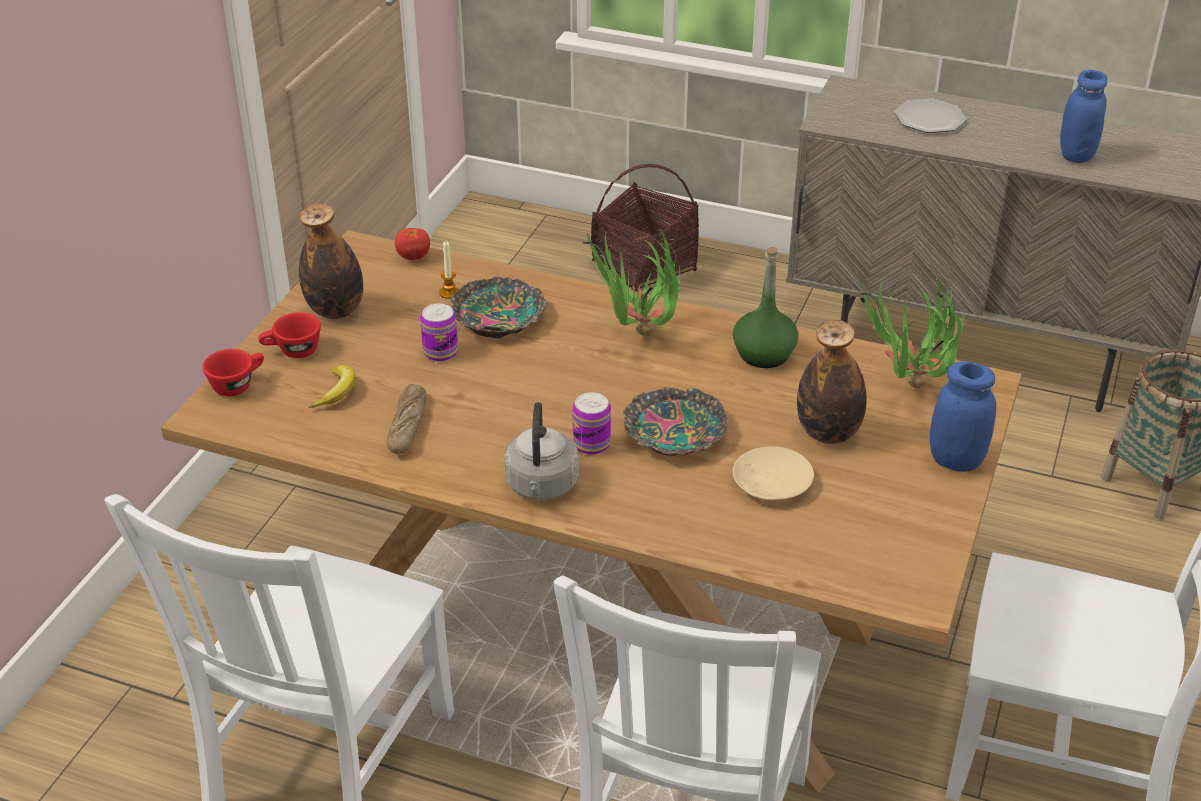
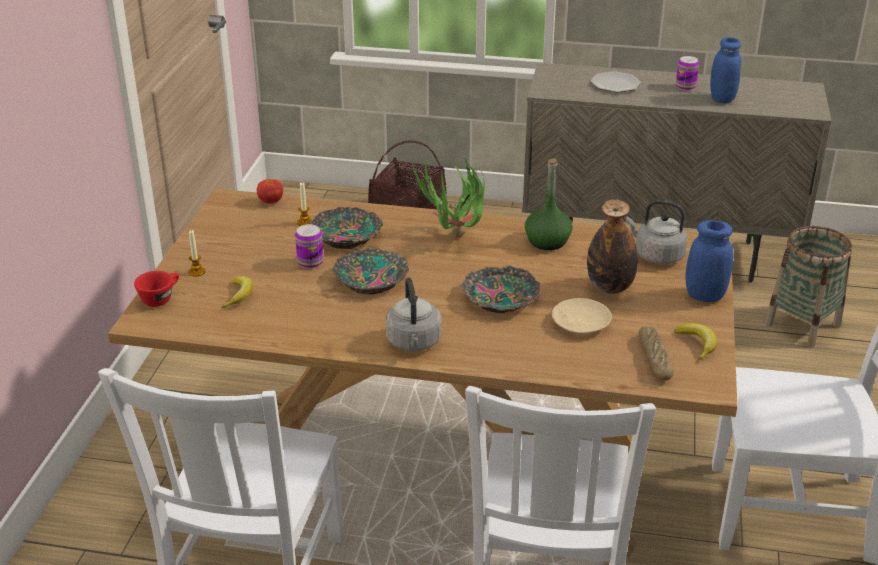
camera: 10 degrees left, 5 degrees down
red cup [258,312,321,358] -> candle [188,230,205,277]
bottle [299,203,363,319] -> none
bread [387,384,427,454] -> bread moved to [639,326,674,381]
can [573,392,611,455] -> can moved to [676,56,699,90]
potted plant [858,278,965,388] -> grey kettle [626,200,688,265]
none -> bowl [332,248,409,295]
none -> banana [674,323,717,360]

